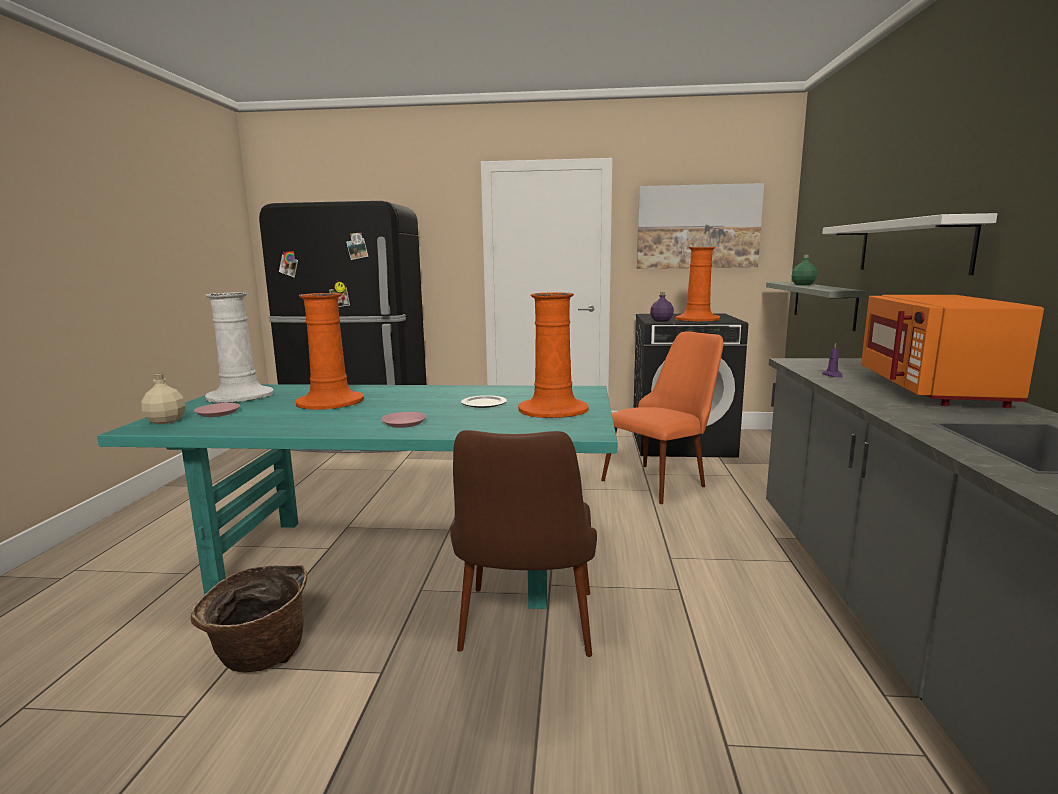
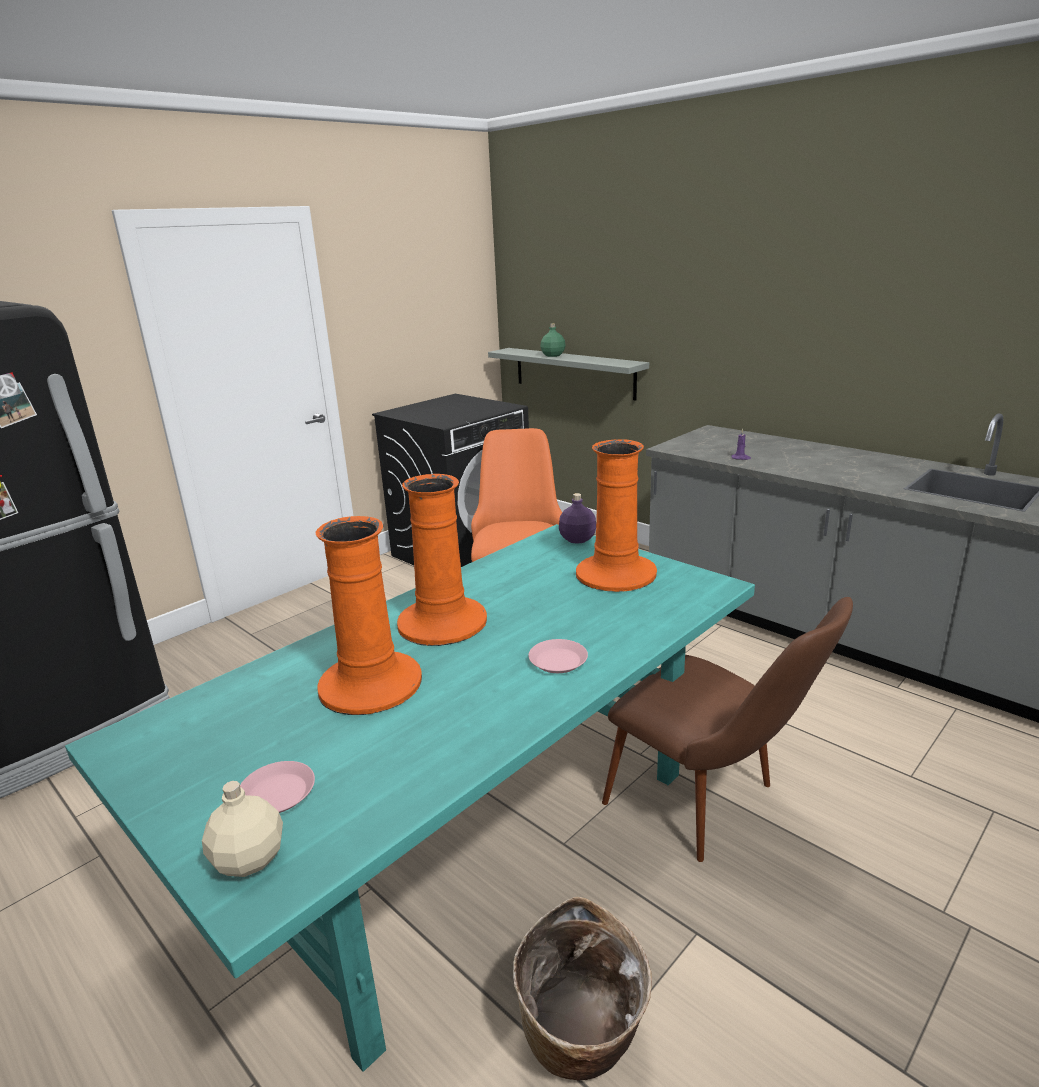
camera: 50 degrees left, 10 degrees up
white vase [205,292,274,403] -> none
plate [461,395,507,408] -> none
picture [637,183,764,269] -> none
purple bottle [650,292,674,322] -> purple bottle moved to [559,493,596,544]
orange vase [675,247,720,322] -> orange vase moved to [397,474,487,646]
white shelf [822,213,997,275] -> none
orange microwave [861,295,1044,408] -> none

